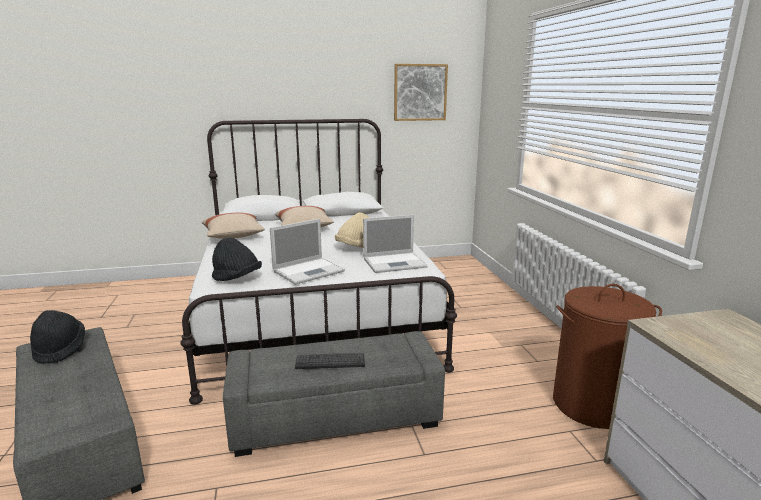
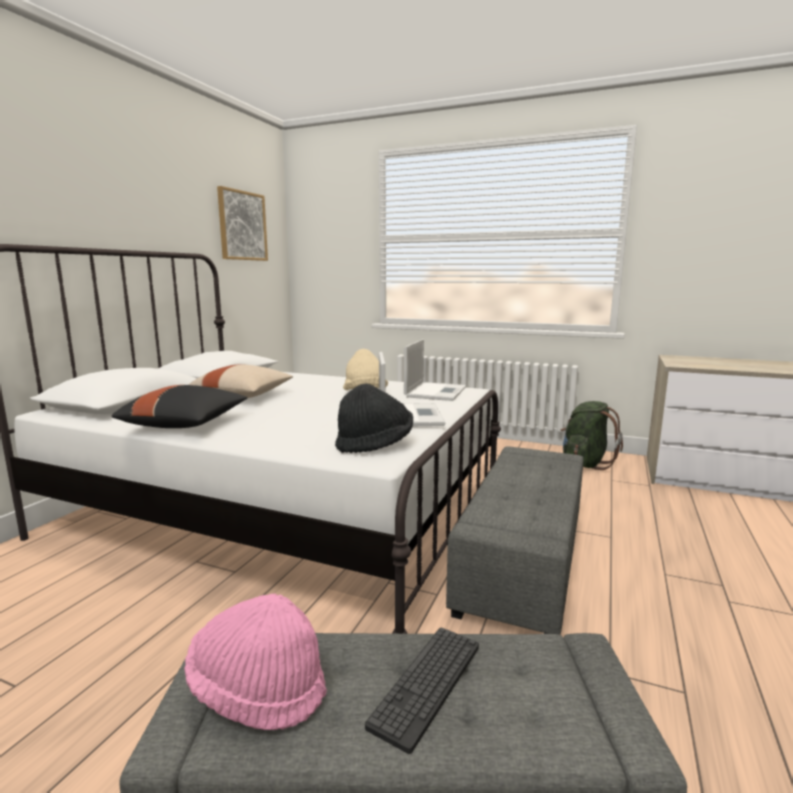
camera: 55 degrees left, 5 degrees down
black hat [30,310,85,364] -> pink hat [184,594,327,730]
beige pillow [202,212,265,239] -> black pillow [112,385,247,428]
keyboard [295,353,365,369] -> keyboard moved to [365,627,479,754]
brown laundry basket [553,284,662,429] -> green backpack [560,401,623,470]

